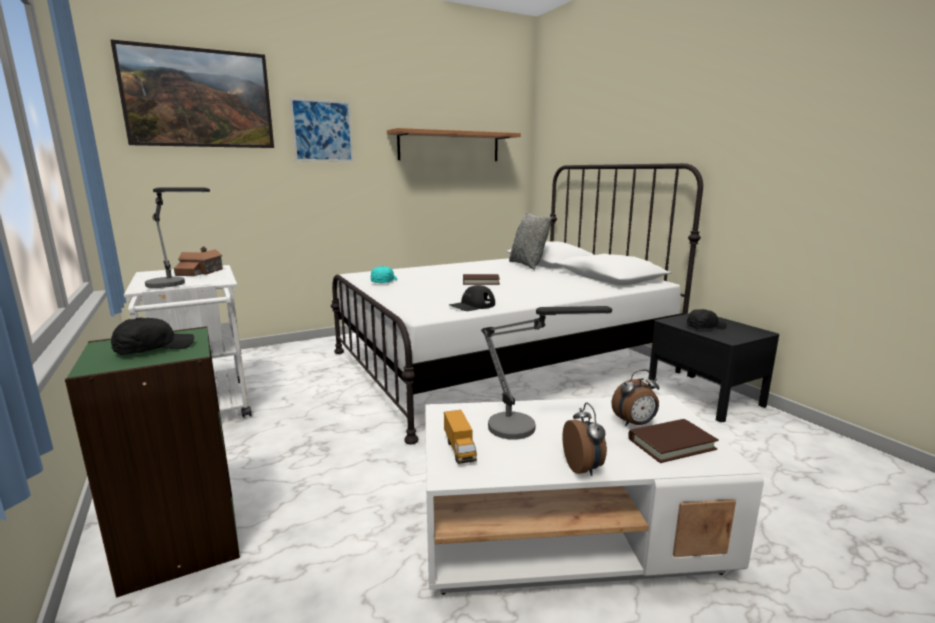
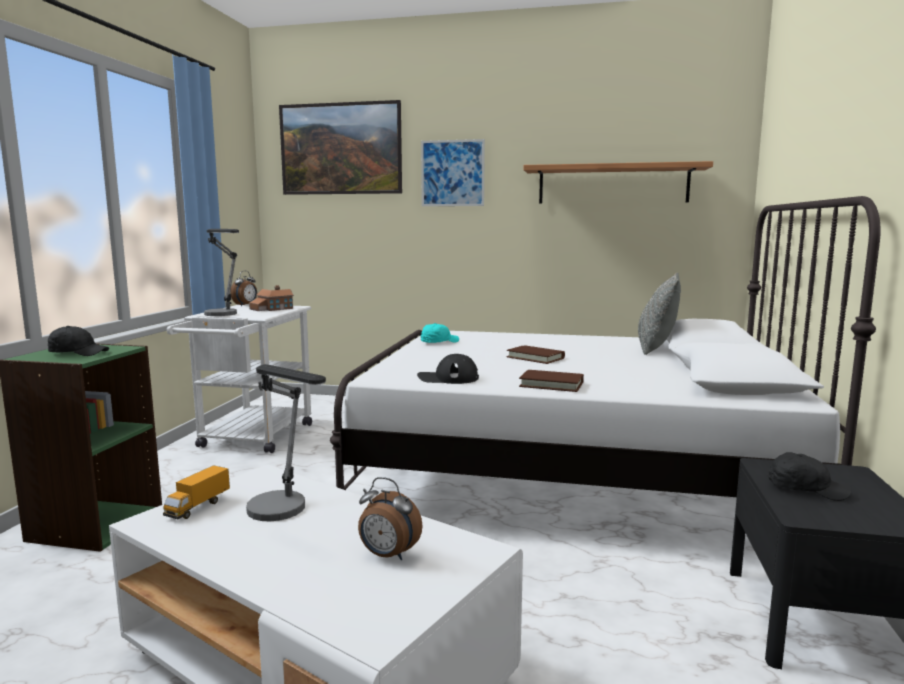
camera: 40 degrees right, 5 degrees down
alarm clock [563,403,607,476] -> alarm clock moved to [230,271,257,306]
brown book [628,419,719,463] -> brown book moved to [519,370,584,392]

